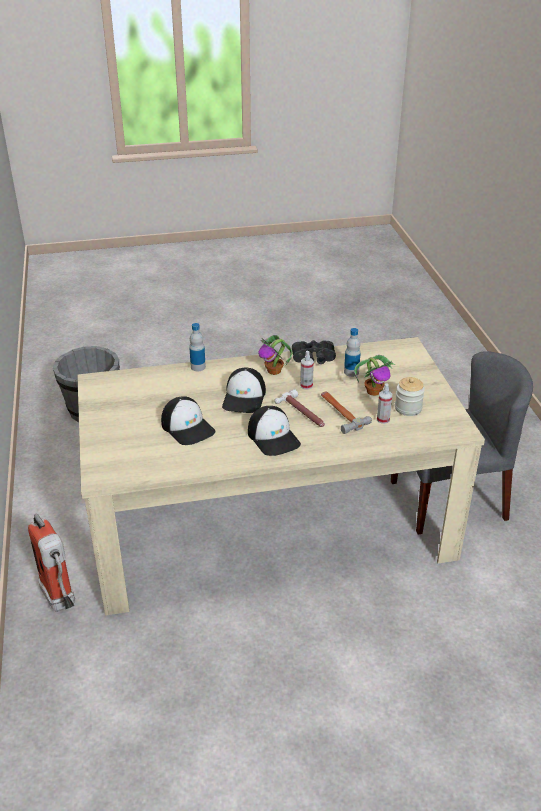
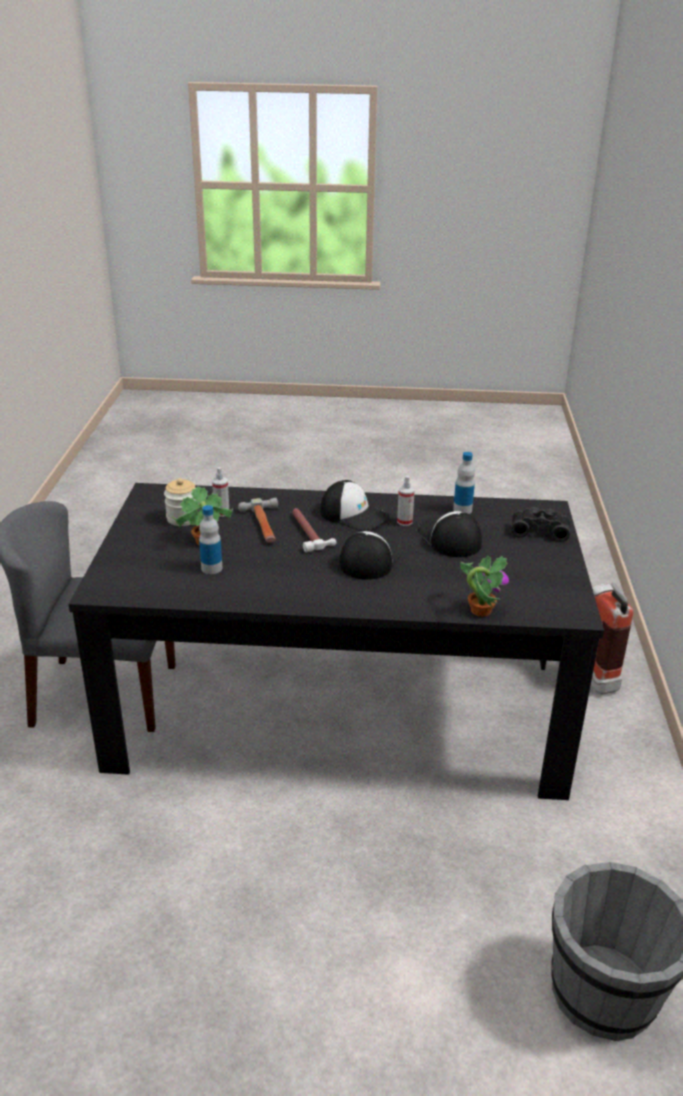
camera: 165 degrees left, 5 degrees down
beige dining table [77,337,485,616] -> black dining table [68,483,604,800]
bottle [189,323,206,371] -> bottle moved to [453,452,475,514]
cap [248,406,301,456] -> cap turned 135 degrees clockwise [320,480,389,531]
potted plant [258,335,292,375] -> potted plant moved to [461,556,509,617]
black binoculars [292,340,336,364] -> black binoculars moved to [511,507,570,542]
spray bottle [300,351,314,390] -> spray bottle moved to [397,476,415,526]

